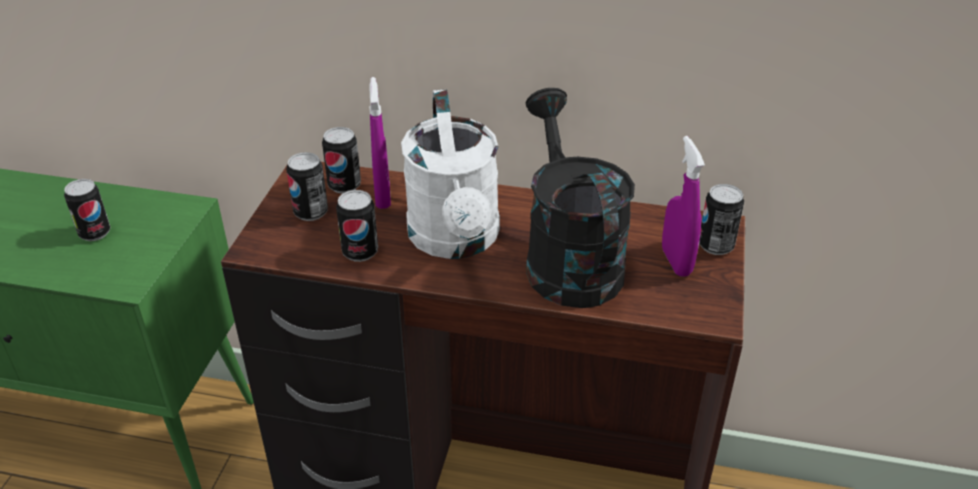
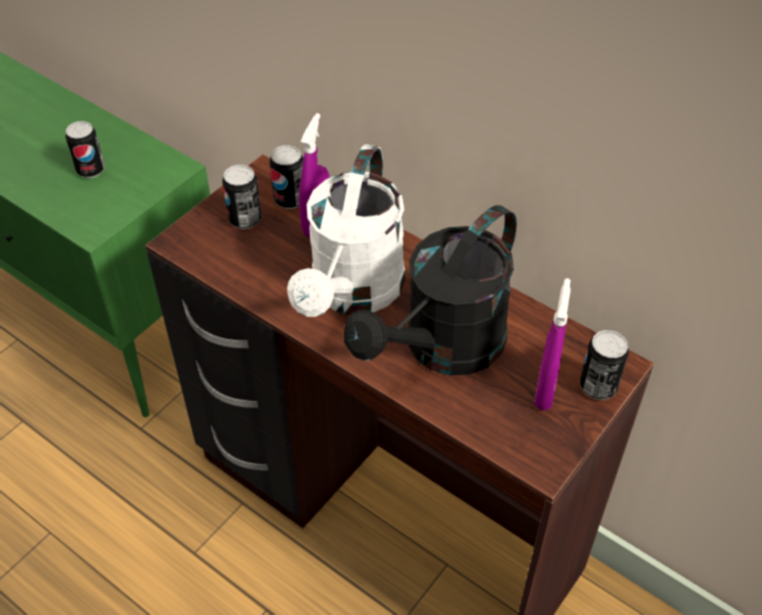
camera: 25 degrees right, 10 degrees up
can [336,190,378,262] -> none
black watering can [526,88,635,308] -> black watering can turned 150 degrees counterclockwise [344,205,517,375]

